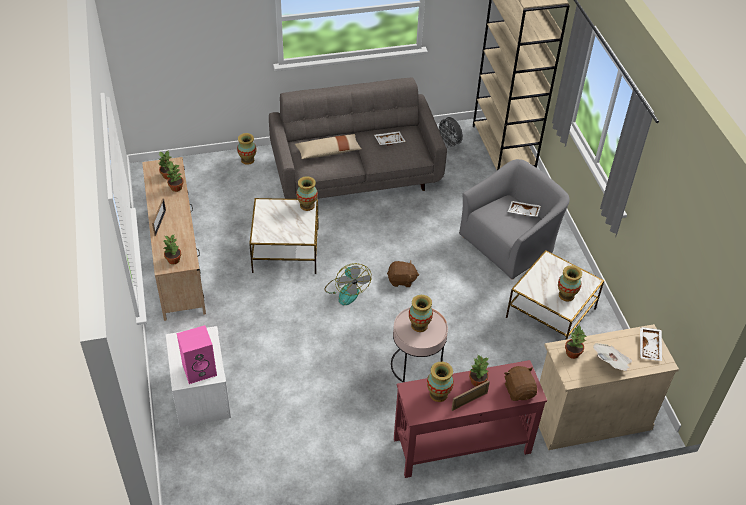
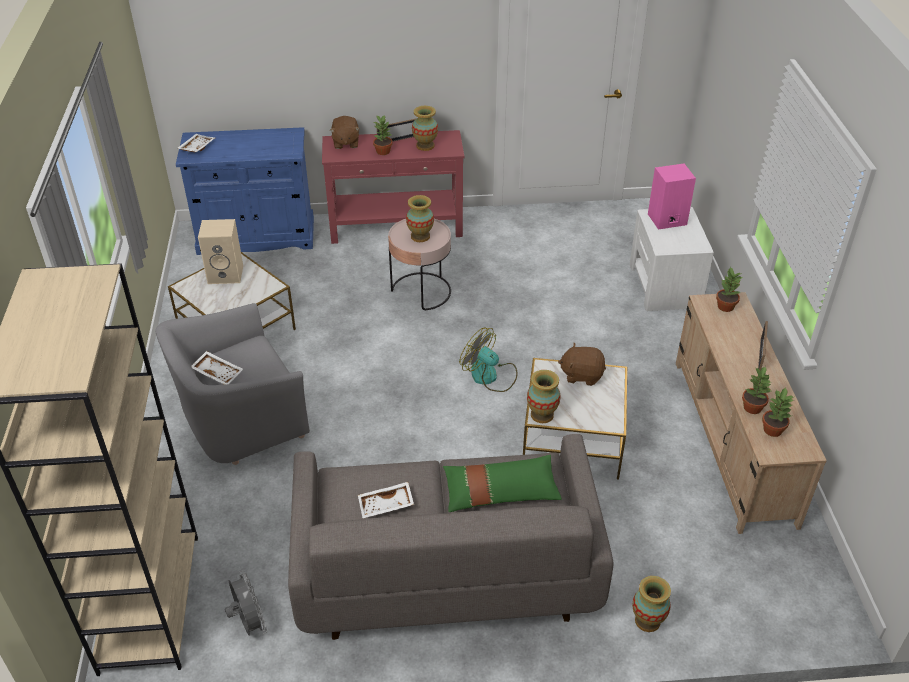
camera: 170 degrees left, 5 degrees down
beige pillow [295,134,362,159] -> green pillow [443,455,562,512]
fan [324,263,372,305] -> fan turned 45 degrees counterclockwise [459,327,517,392]
brown plush toy [387,261,419,287] -> brown plush toy moved to [558,343,606,386]
beige cabinet [539,324,679,450] -> blue cabinet [176,127,314,255]
vase [558,265,582,302] -> beige speaker [198,219,243,284]
potted plant [565,325,587,359] -> none
newspaper [593,343,632,371] -> none

